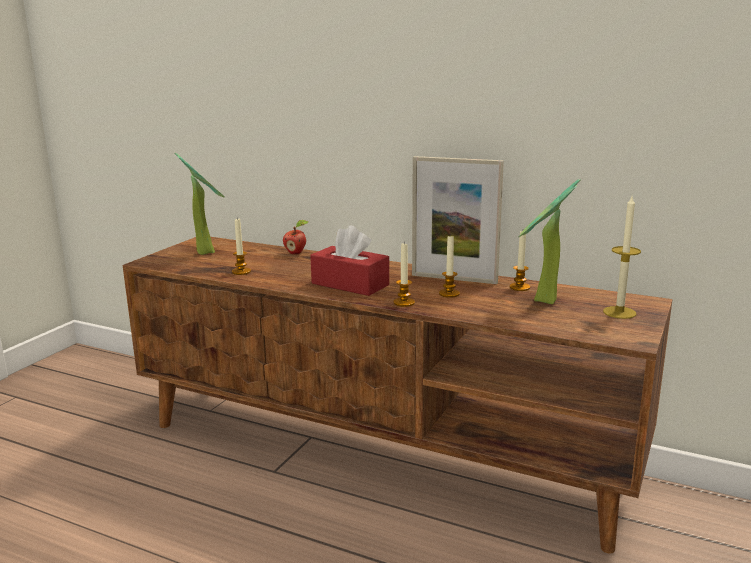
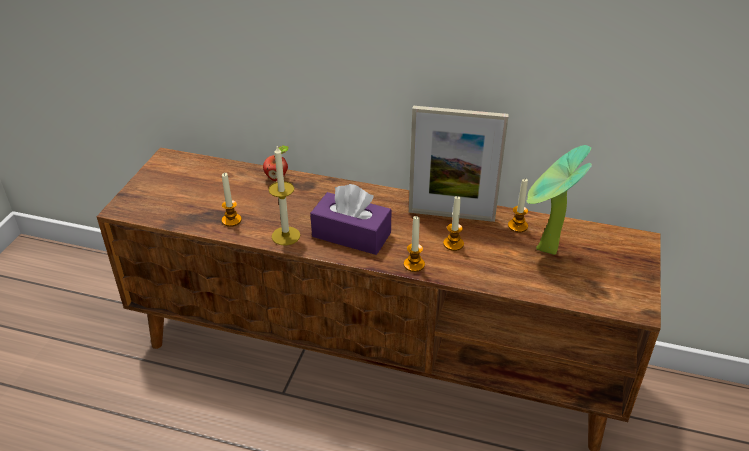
camera: 10 degrees left, 20 degrees up
potted plant [175,153,224,255] -> none
red tissue box [310,225,389,296] -> purple tissue box [310,184,391,255]
candle [603,196,641,319] -> candle moved to [268,146,300,246]

